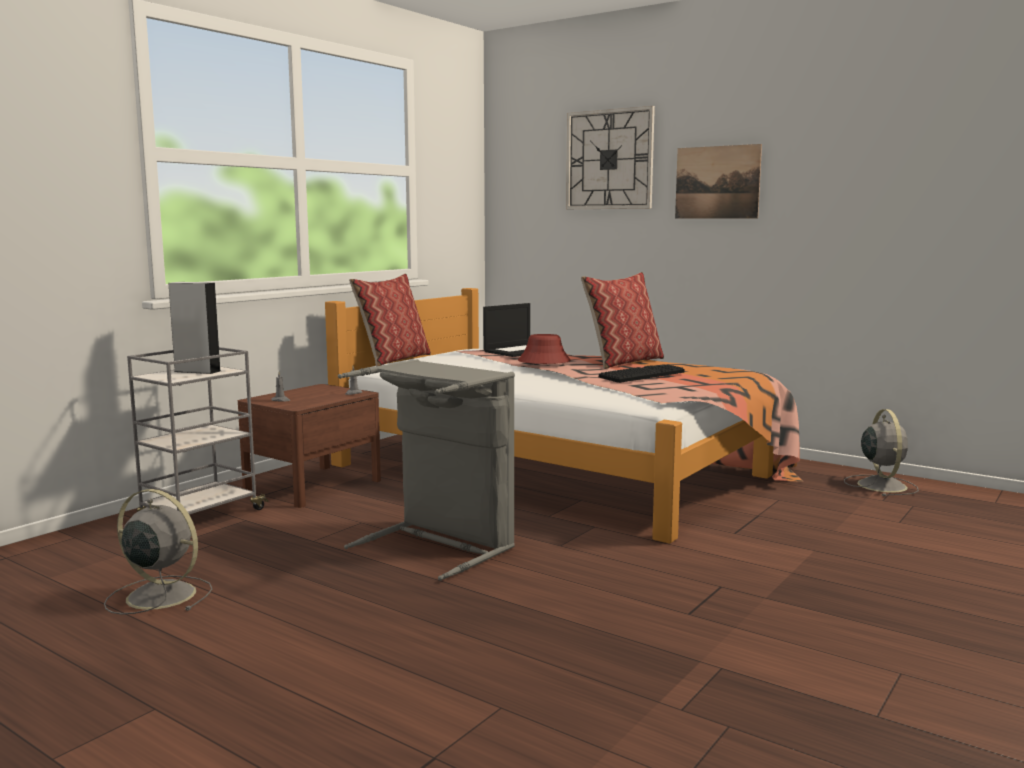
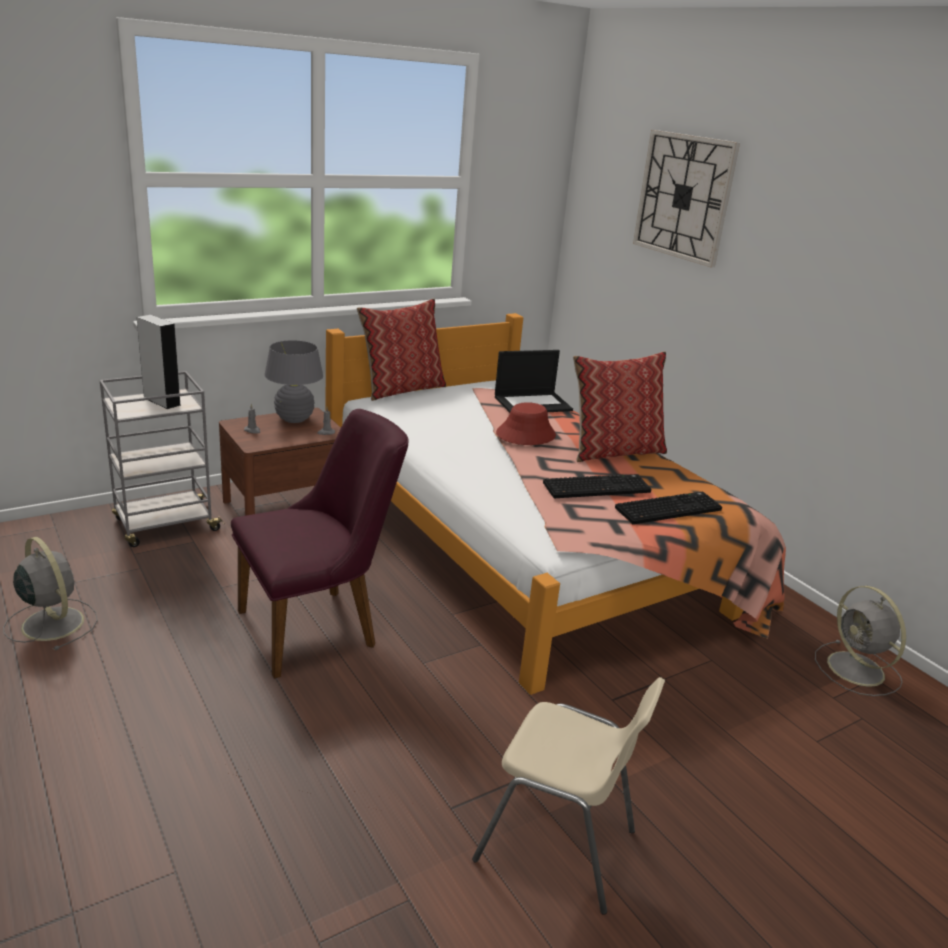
camera: 20 degrees right, 15 degrees up
grey laundry basket [338,359,515,581] -> purple chair [231,409,409,679]
picture [675,144,762,219] -> none
grey fan [844,409,919,496] -> grey fan turned 135 degrees clockwise [815,586,906,696]
none -> grey table lamp [264,340,323,423]
none -> beige chair [472,677,665,915]
none -> keyboard [615,492,722,524]

